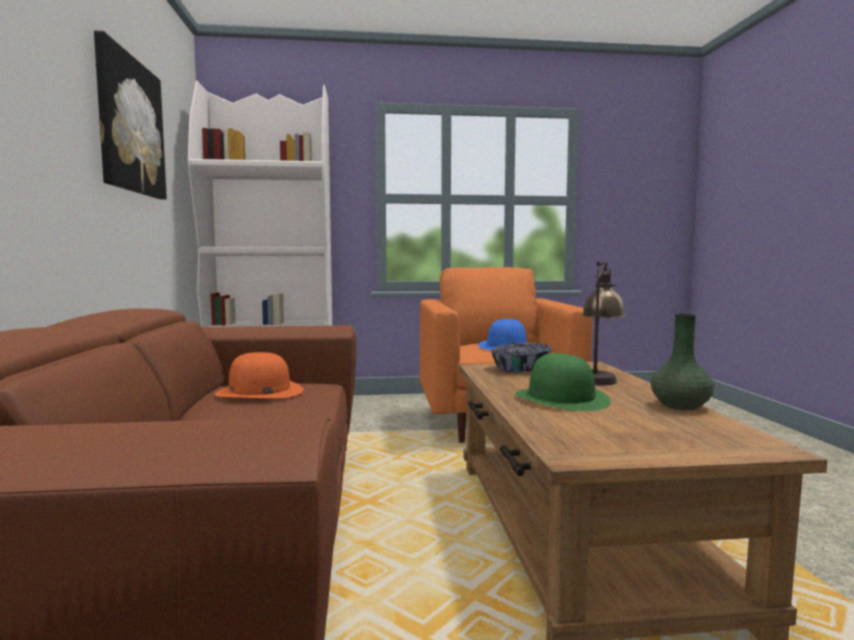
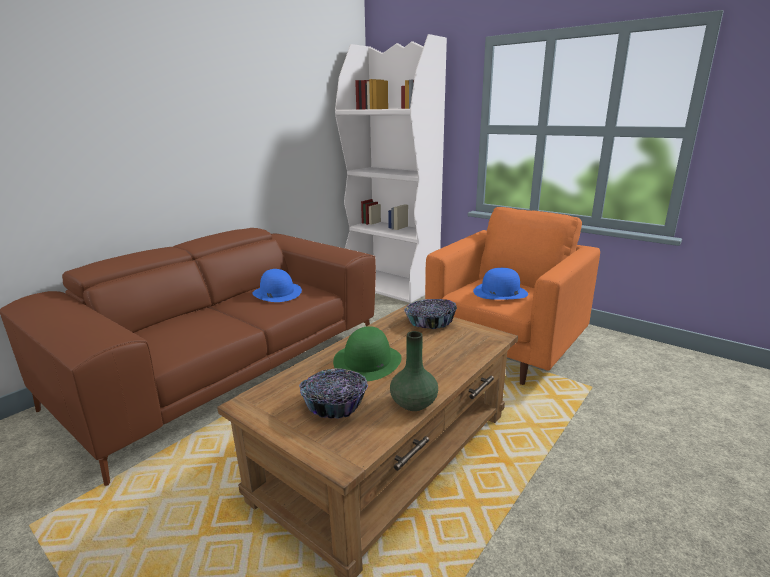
camera: 45 degrees right, 15 degrees up
picture [94,31,167,199] -> none
orange hat [215,352,303,398] -> blue hat [252,269,302,302]
table lamp [582,261,626,385] -> none
none -> bowl [299,368,368,419]

